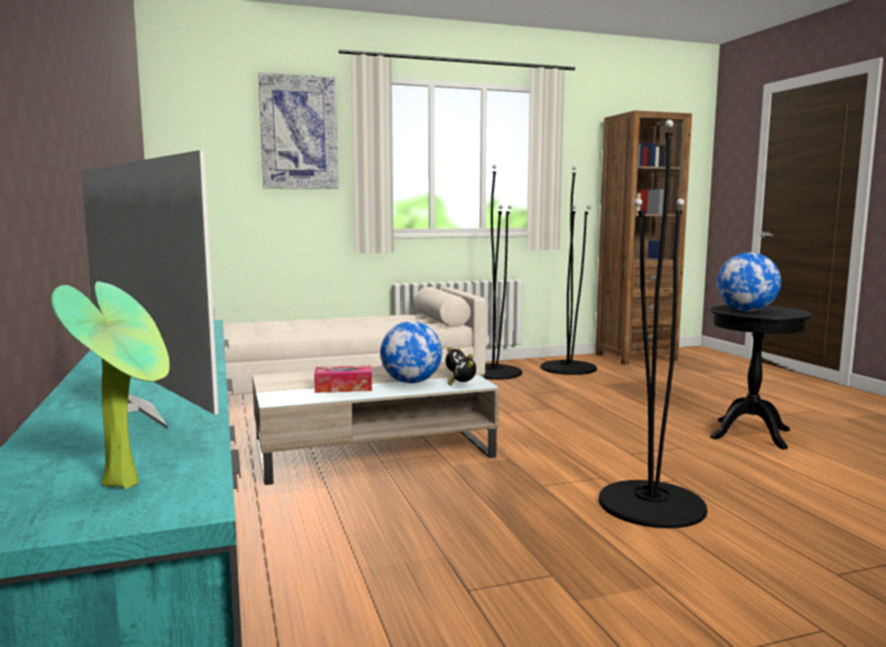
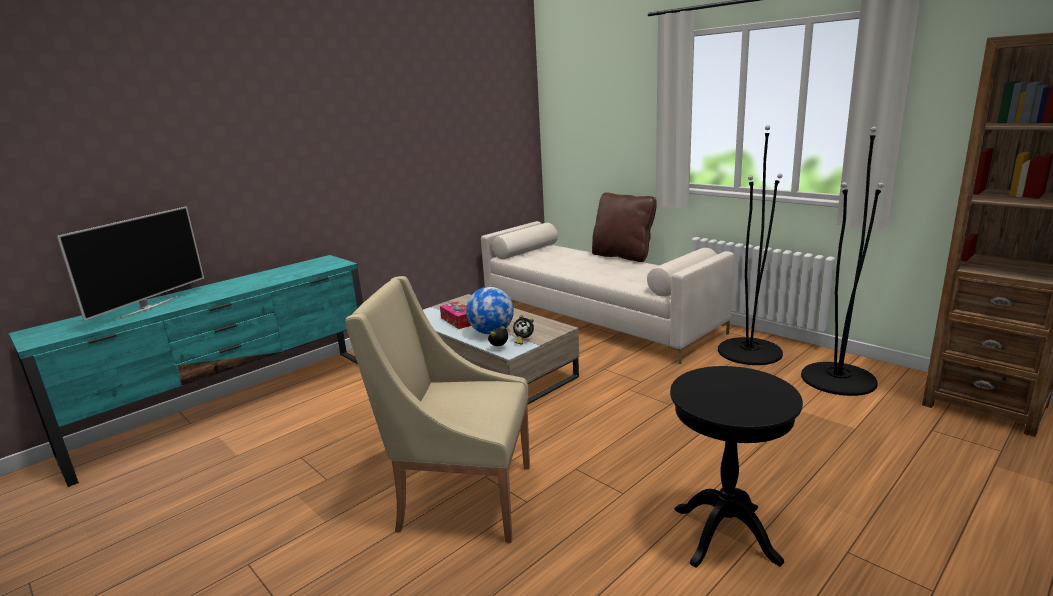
camera: 65 degrees right, 10 degrees up
potted plant [51,281,170,489] -> none
picture [258,72,338,189] -> none
black floor lamp [599,120,707,528] -> beige armchair [345,276,530,543]
globe [717,252,781,312] -> none
none -> brown pillow [592,192,657,262]

